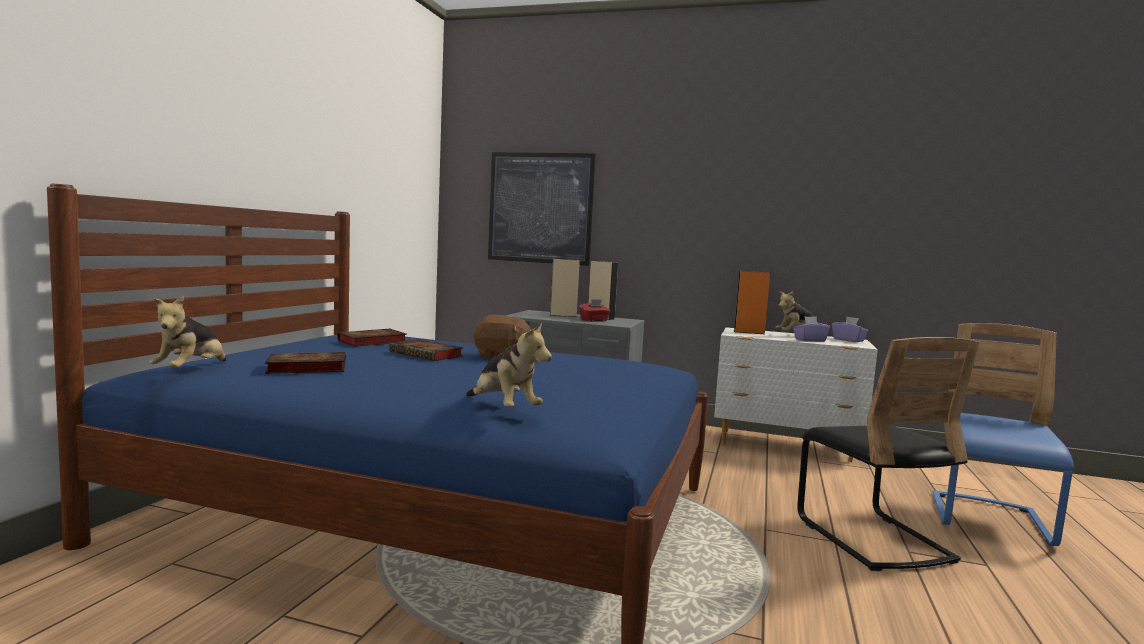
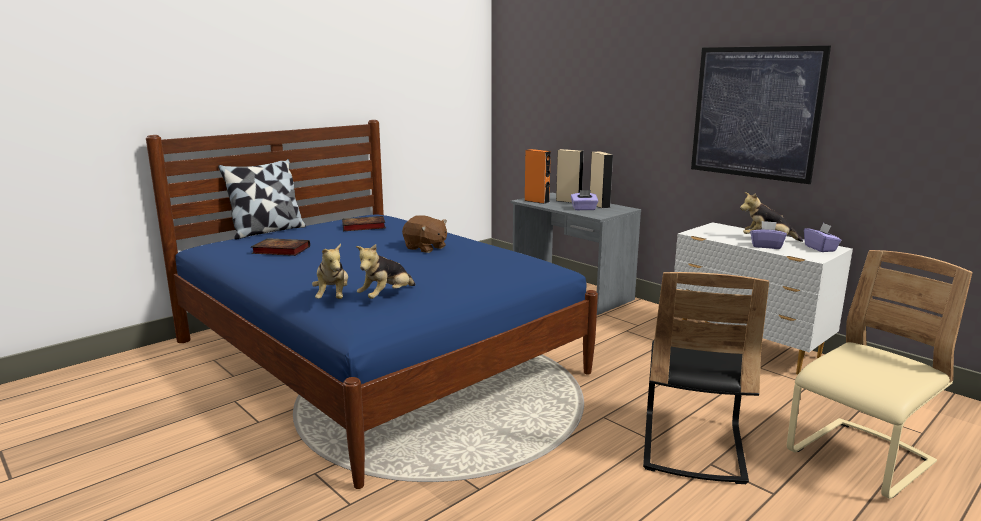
camera: 30 degrees right, 10 degrees up
plush toy [149,296,226,368] -> plush toy moved to [356,244,415,299]
book [389,339,463,361] -> none
picture [488,152,596,266] -> picture moved to [691,46,831,184]
red tissue box [579,299,611,322] -> purple tissue box [571,190,598,210]
orange speaker [734,271,770,334] -> orange speaker moved to [525,149,551,204]
blue chair [933,323,1074,546] -> beige chair [787,250,973,499]
none -> pillow [218,159,306,240]

